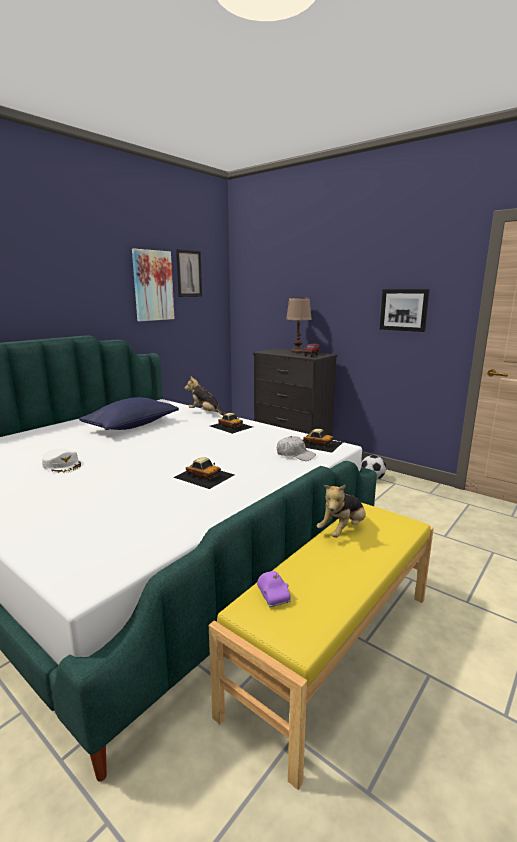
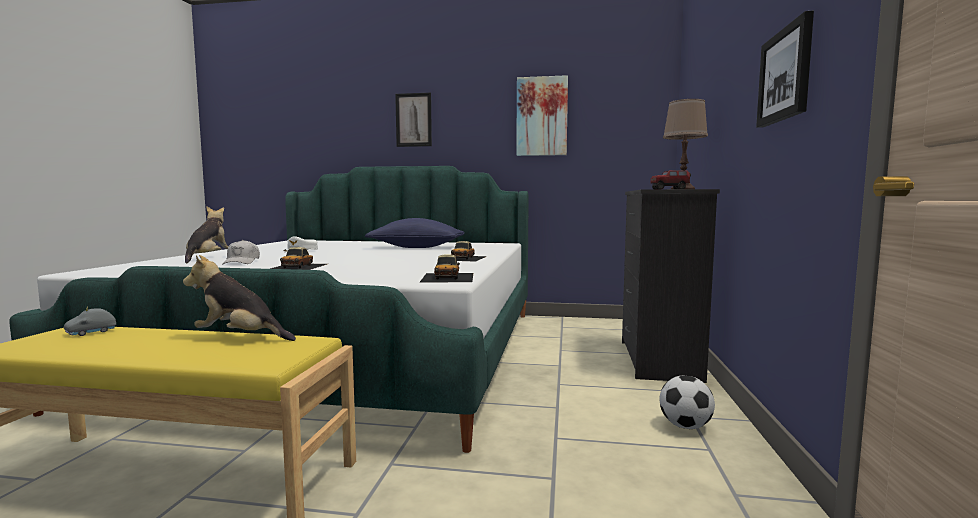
camera: 60 degrees right, 10 degrees down
picture [176,249,202,297] -> picture moved to [395,93,432,147]
plush toy [185,377,226,416] -> plush toy moved to [185,206,228,263]
purple toy car [257,571,291,607] -> grey toy car [64,306,116,336]
white cap [277,436,316,461] -> white cap moved to [222,240,260,265]

